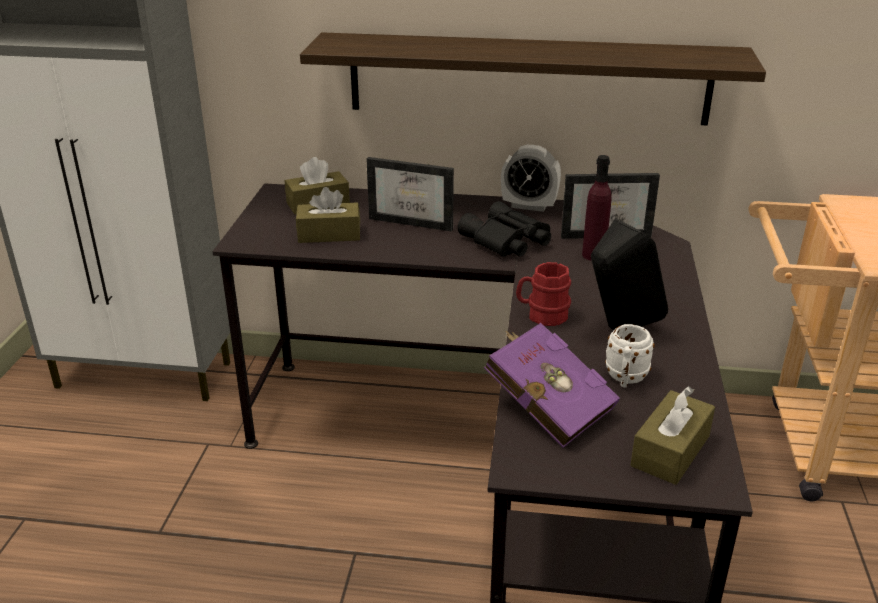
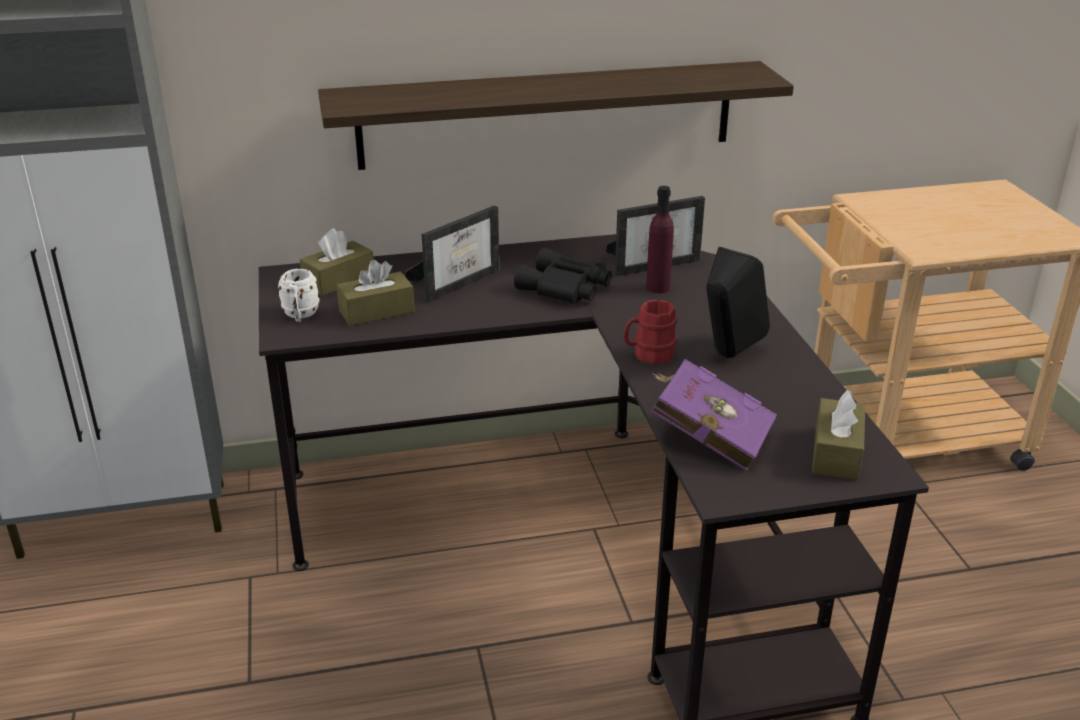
camera: 20 degrees left, 0 degrees up
picture frame [366,157,454,231] -> picture frame turned 45 degrees counterclockwise [405,206,499,302]
alarm clock [501,145,561,212] -> none
white mug [605,324,655,387] -> white mug moved to [278,269,320,322]

